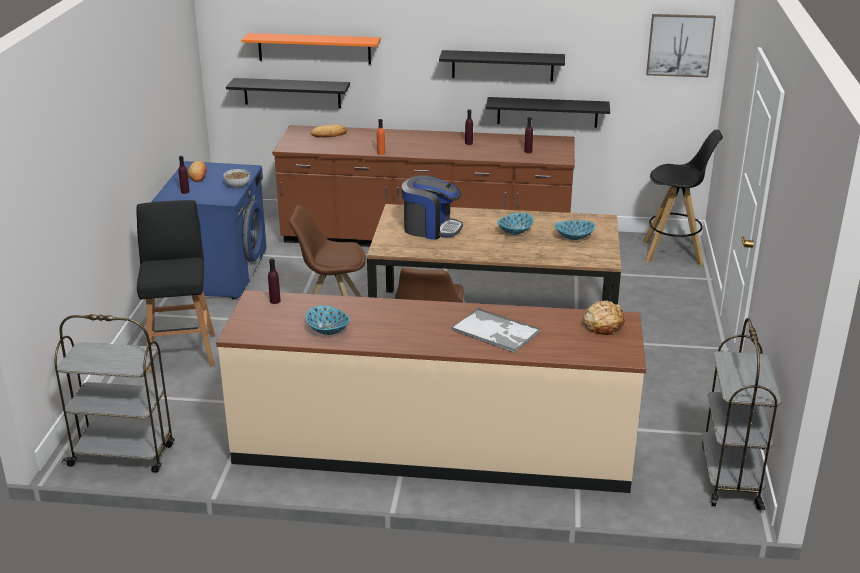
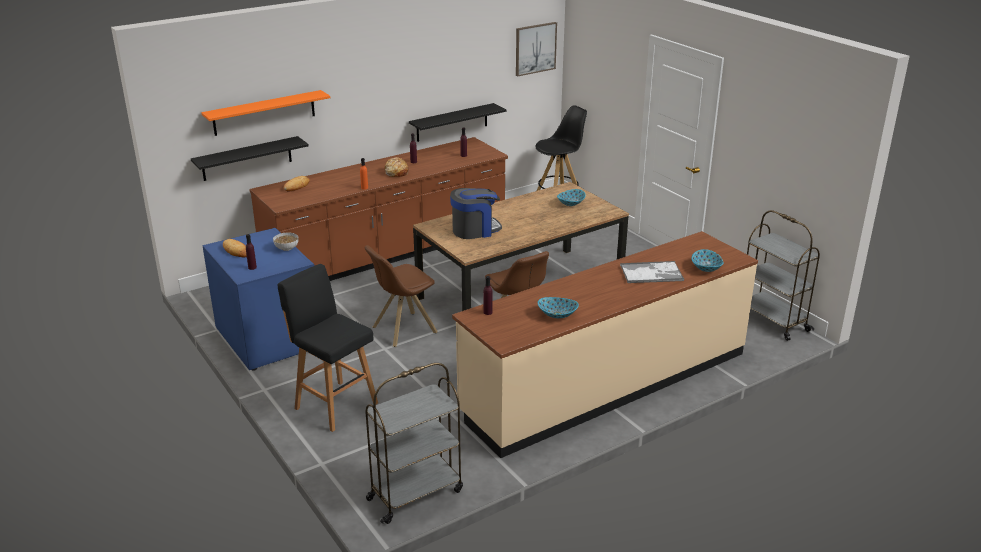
camera: 40 degrees left, 0 degrees up
black shelf [439,50,565,82] -> none
bowl [497,213,534,235] -> bowl moved to [692,249,723,272]
bread [583,301,625,335] -> bread moved to [384,157,409,177]

